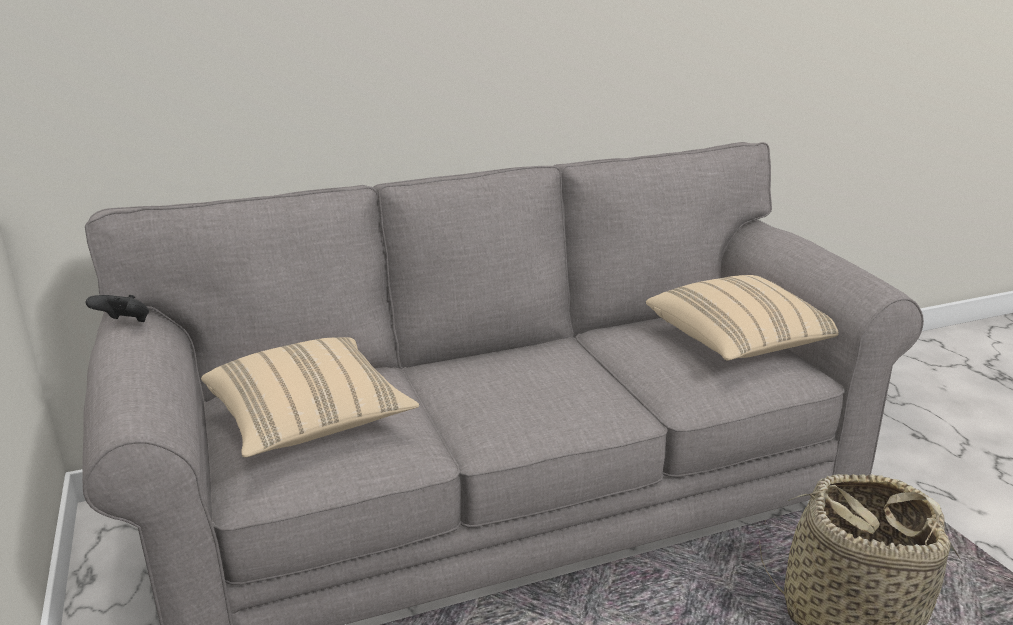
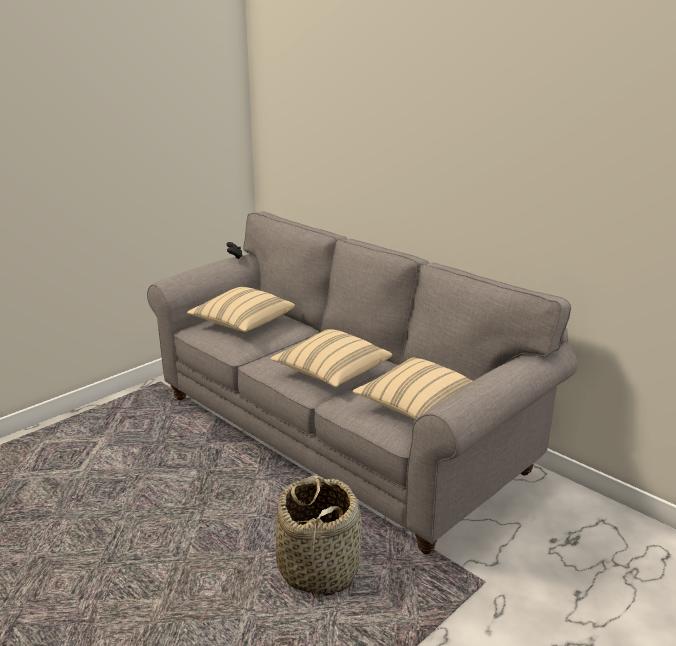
camera: 65 degrees right, 0 degrees up
none -> beige pillow [270,329,392,387]

